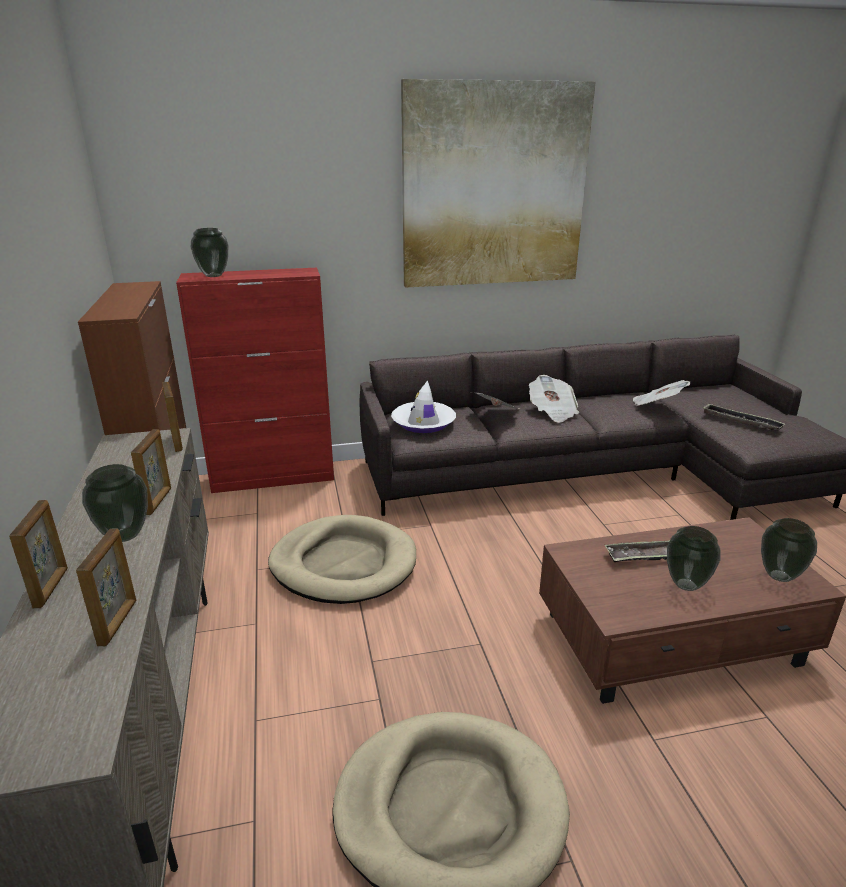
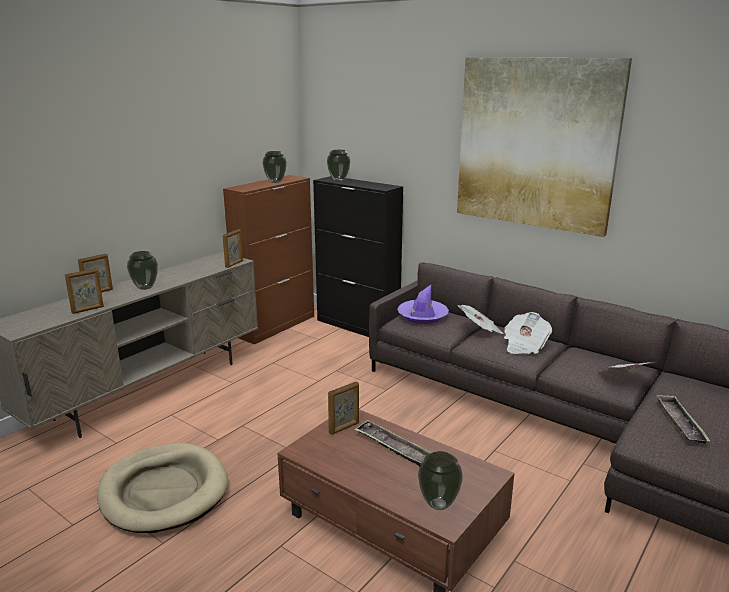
camera: 50 degrees right, 5 degrees down
picture frame [131,429,171,515] -> picture frame moved to [328,381,359,435]
red cabinet [176,268,334,493] -> black cabinet [313,176,403,337]
beige dog bed [268,515,416,604] -> none
white hat [391,380,456,433] -> purple hat [397,285,449,324]
vase [667,526,721,591] -> vase moved to [263,151,287,183]

